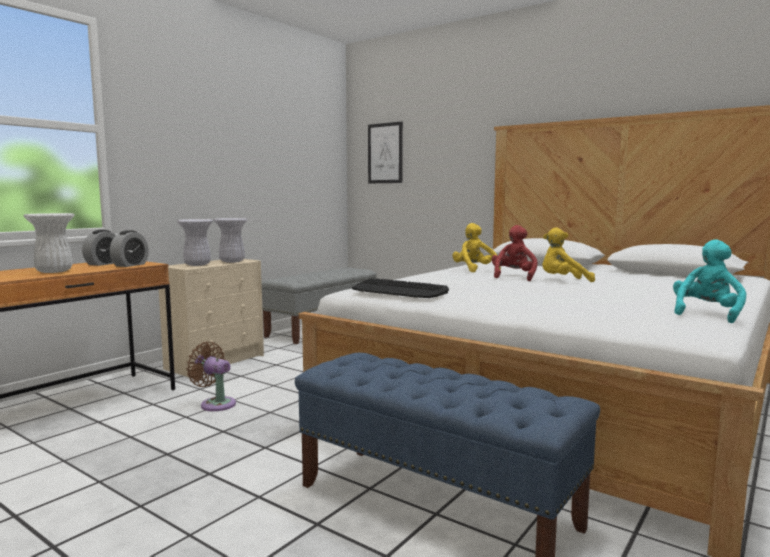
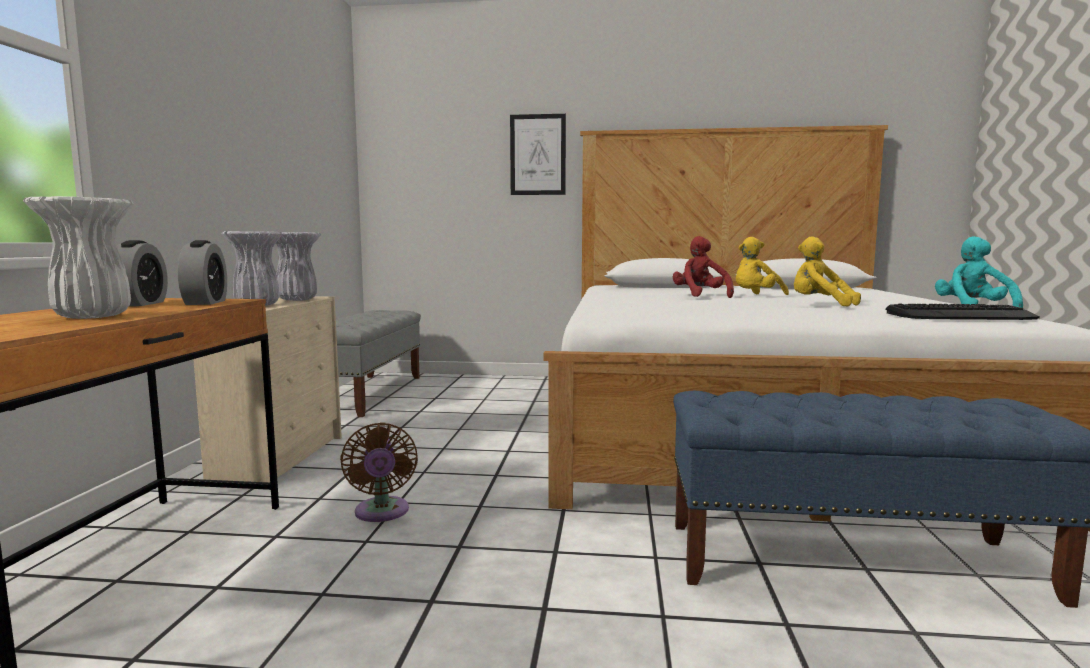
camera: 30 degrees left, 0 degrees up
brown fan [186,342,236,411] -> brown fan turned 105 degrees counterclockwise [340,422,418,522]
keyboard [352,278,449,298] -> keyboard moved to [886,304,1040,320]
picture [368,122,403,183] -> picture moved to [510,114,566,195]
yellow plush toy [452,223,501,273] -> yellow plush toy moved to [794,236,861,307]

